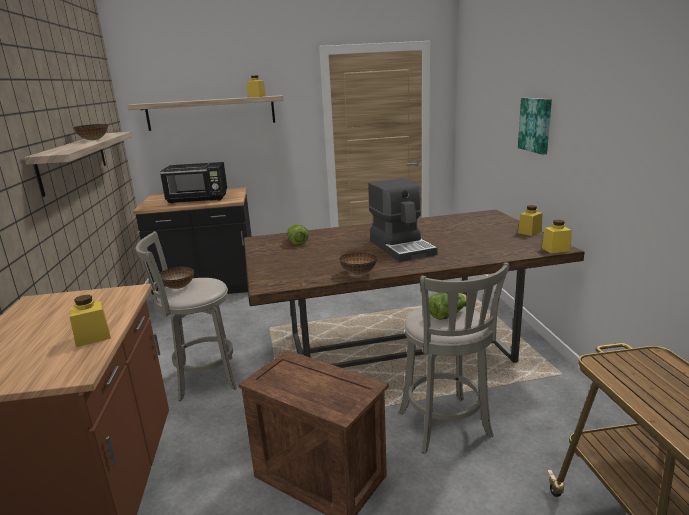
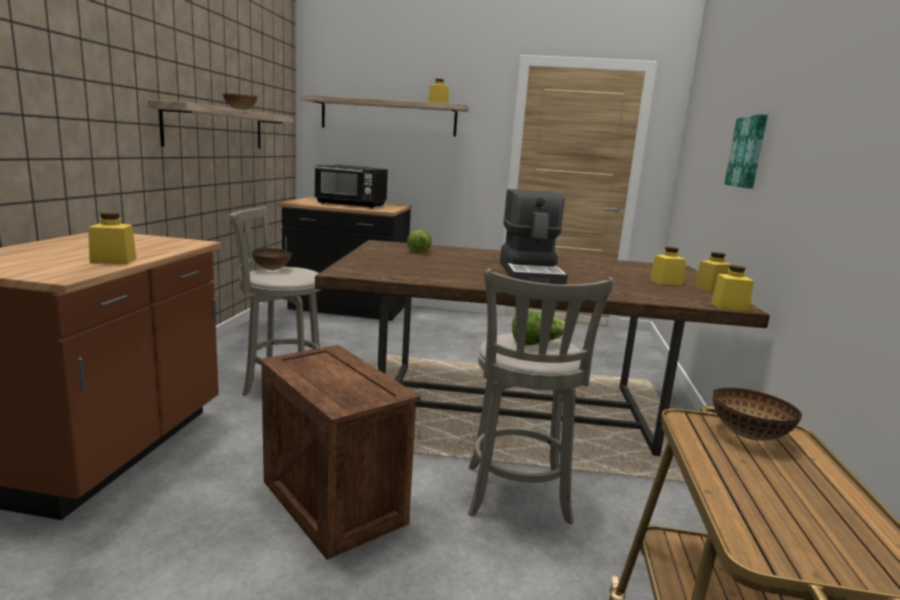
camera: 15 degrees right, 5 degrees down
bowl [339,252,377,275] -> bowl moved to [713,388,802,441]
none -> yellow jar [650,247,686,285]

